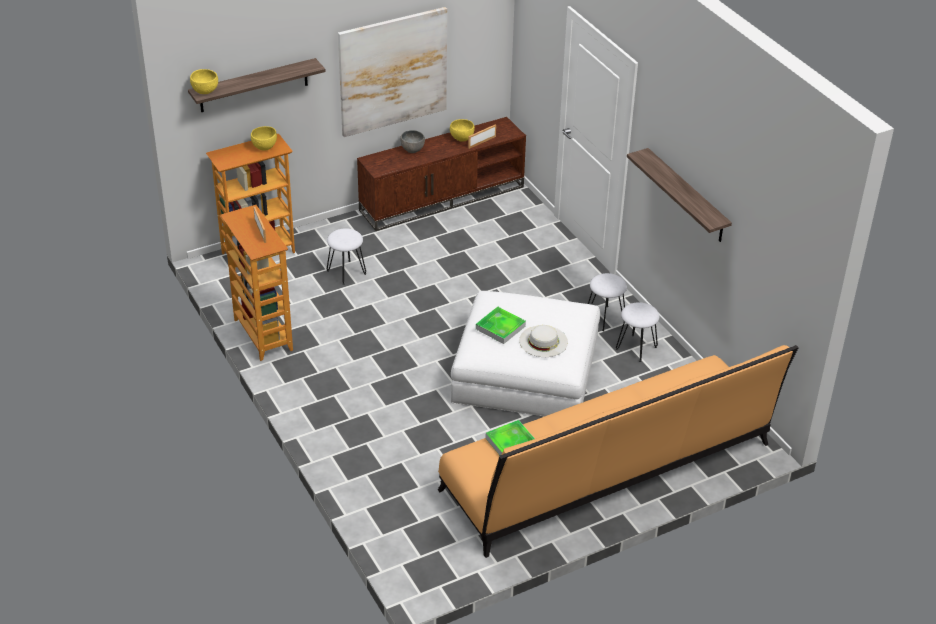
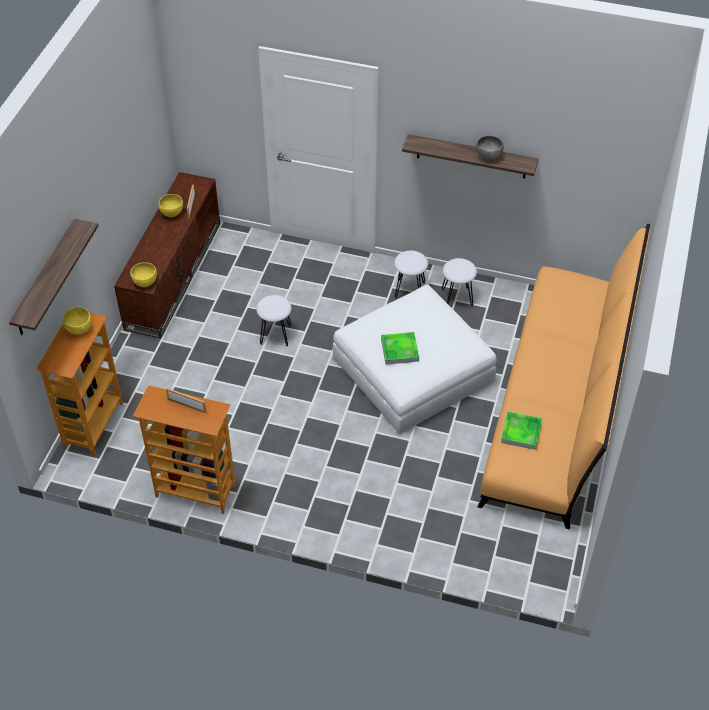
camera: 45 degrees left, 10 degrees up
yellow bowl [190,69,218,94] -> yellow bowl moved to [130,262,157,287]
white stool [327,228,366,285] -> white stool moved to [256,295,292,346]
picture [338,7,447,137] -> none
grey bowl [400,130,425,153] -> grey bowl moved to [476,135,504,161]
white hat [519,325,568,357] -> none

